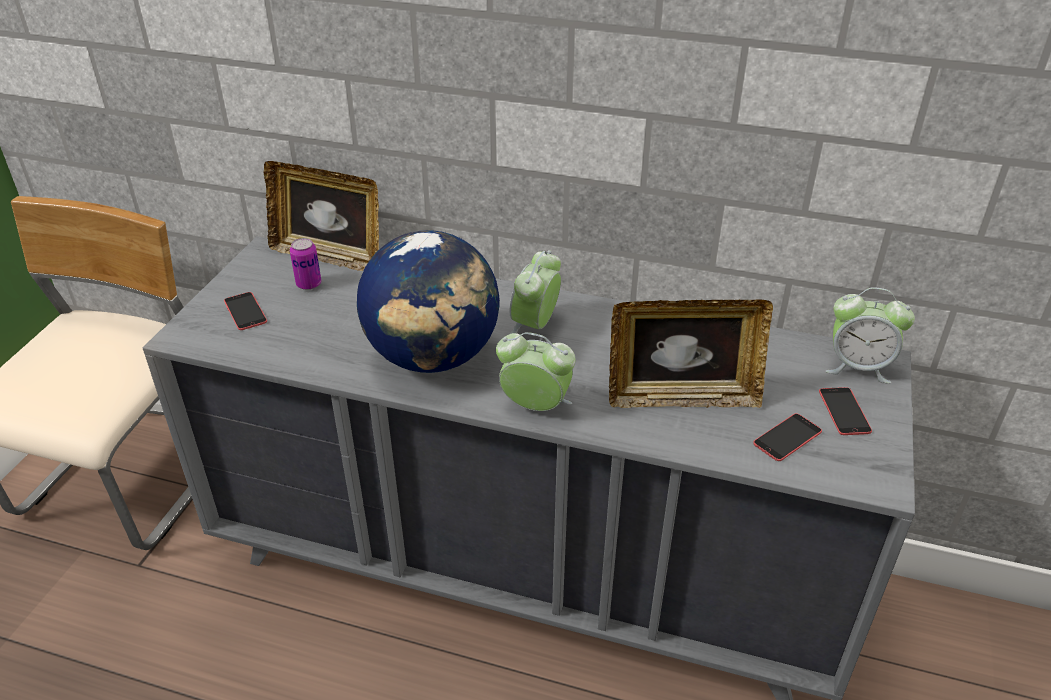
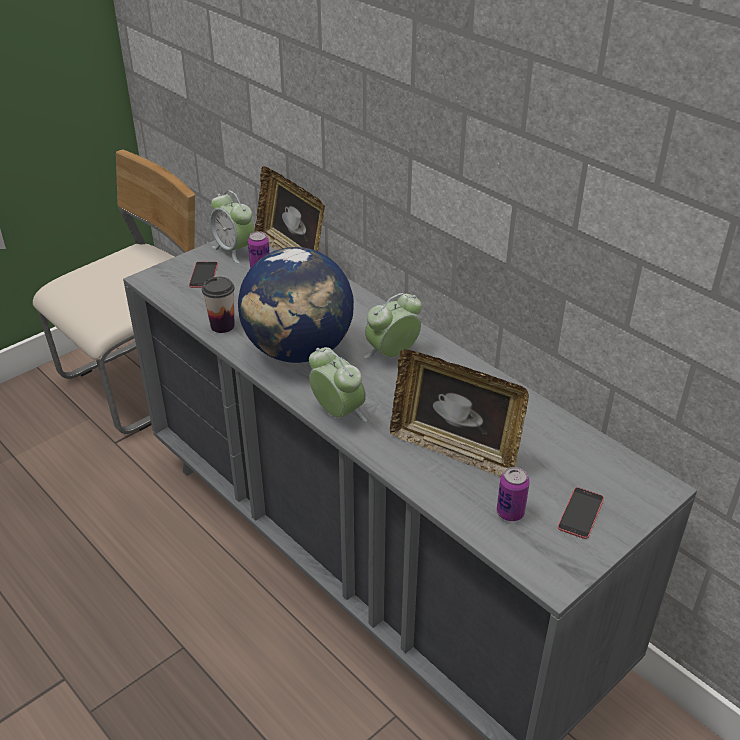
camera: 30 degrees right, 0 degrees up
phone [753,413,822,461] -> can [497,467,530,521]
alarm clock [826,287,915,384] -> alarm clock moved to [210,190,254,263]
none -> cup [202,277,235,333]

